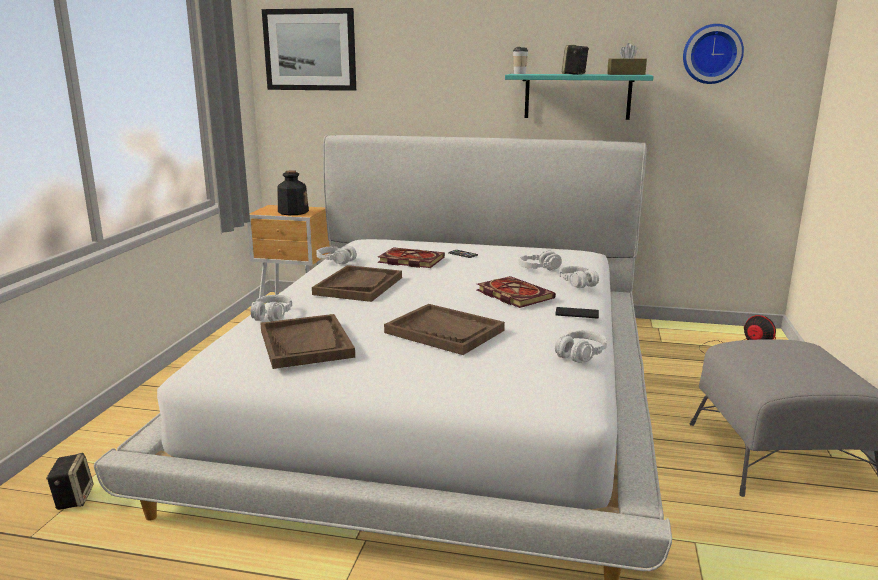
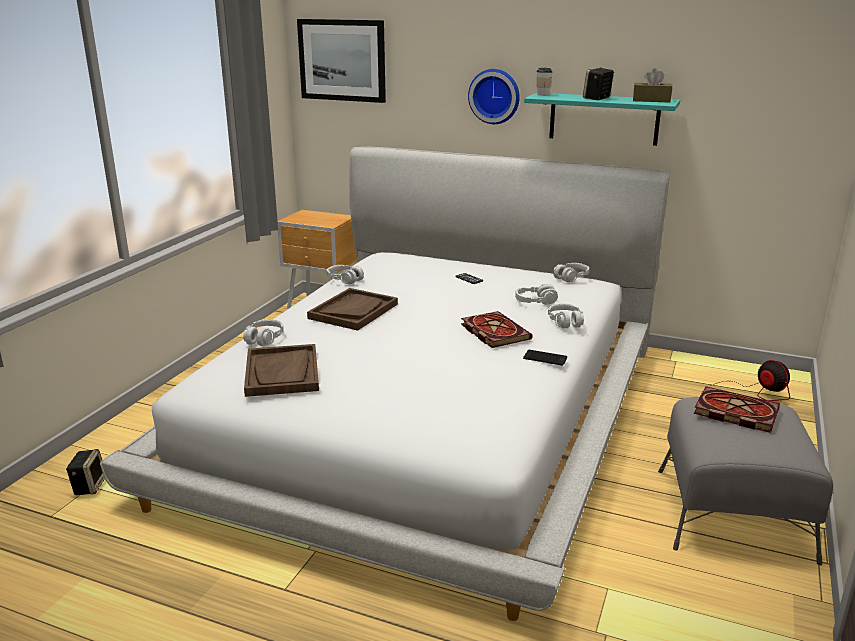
camera: 10 degrees right, 5 degrees up
bottle [277,170,309,215] -> none
book [378,247,445,268] -> book moved to [694,386,780,433]
brown tray [384,304,505,355] -> none
grey headphones [555,330,607,363] -> grey headphones moved to [553,263,589,282]
wall clock [683,24,744,84] -> wall clock moved to [468,69,520,124]

